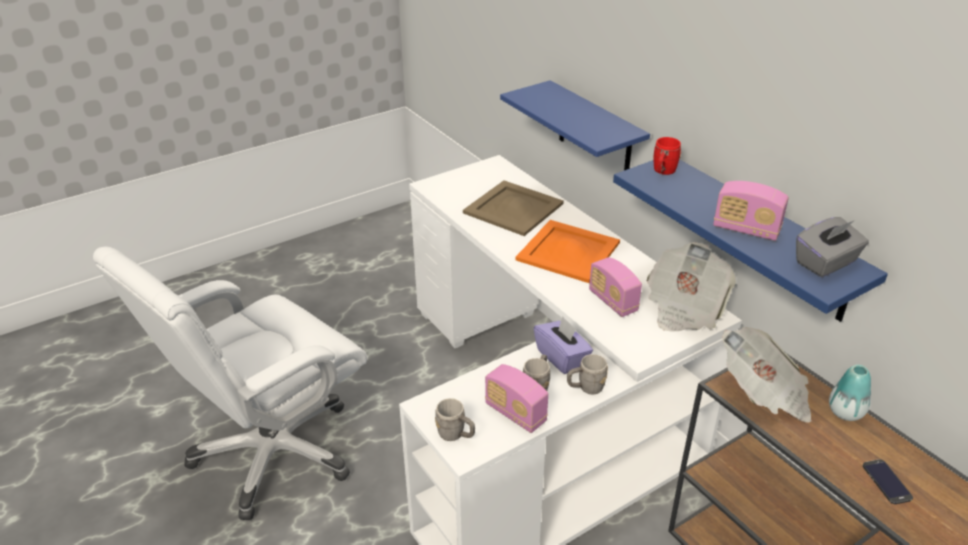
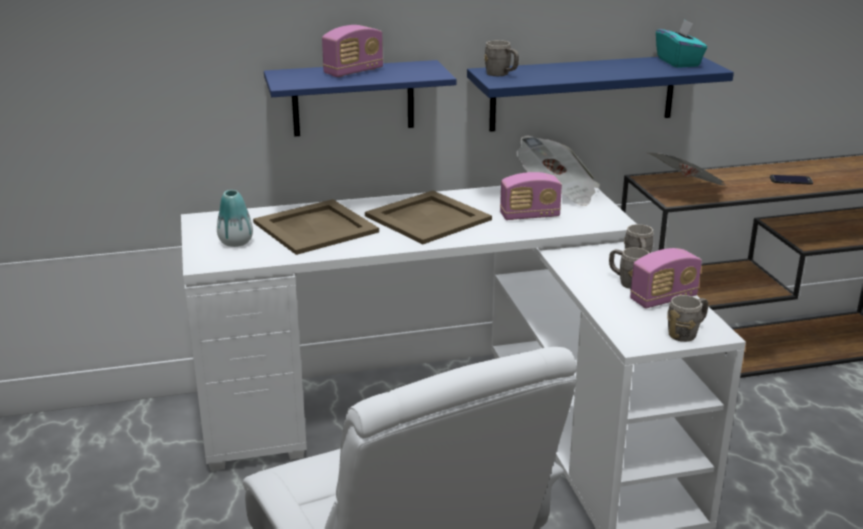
camera: 70 degrees left, 10 degrees down
orange tray [515,220,620,283] -> beige tray [365,191,492,244]
purple tissue box [534,317,593,374] -> none
red mug [654,137,681,175] -> grey mug [484,40,519,76]
radio [713,181,789,241] -> radio moved to [322,25,383,77]
grey tissue box [796,217,869,277] -> turquoise tissue box [656,19,707,68]
vase [829,365,871,421] -> vase moved to [217,190,253,247]

